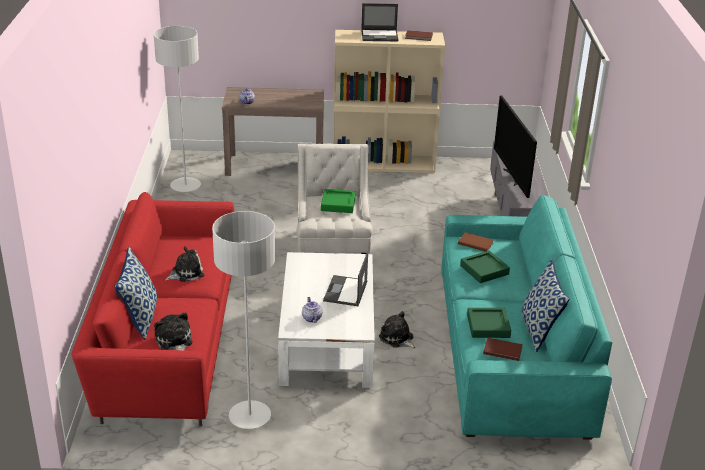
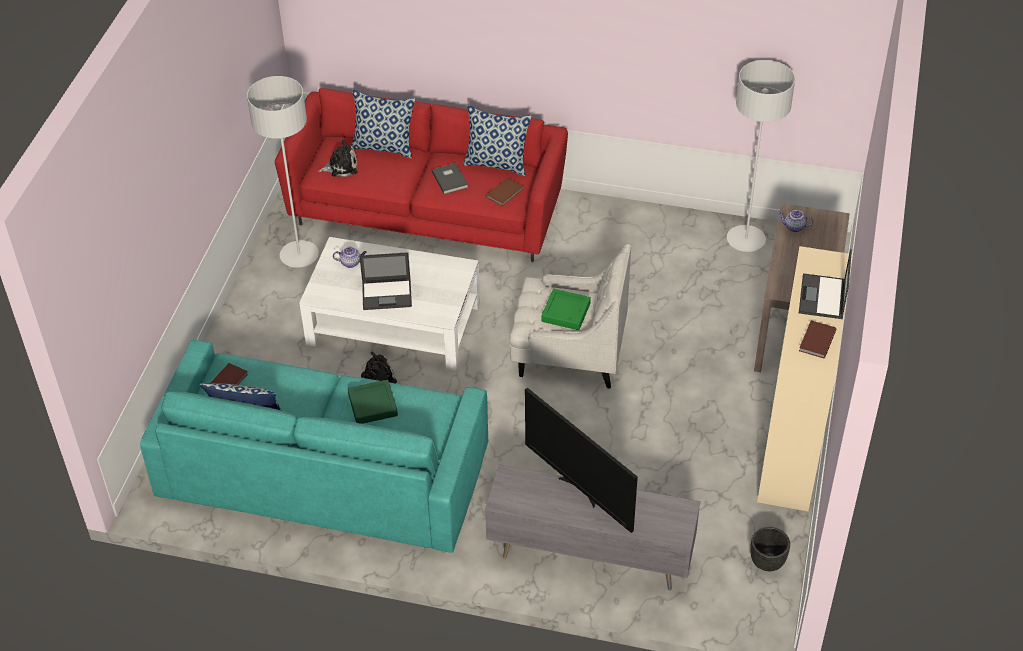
camera: 105 degrees right, 15 degrees up
plush toy [165,246,205,282] -> grey book [432,163,468,194]
laptop [323,251,368,306] -> laptop turned 150 degrees clockwise [359,252,412,310]
brown book [458,232,494,252] -> brown book moved to [486,177,523,206]
green tray [467,308,511,338] -> none
television [494,95,537,198] -> television turned 135 degrees counterclockwise [525,388,638,533]
none -> pillow [463,105,531,176]
none -> black planter [750,527,790,571]

